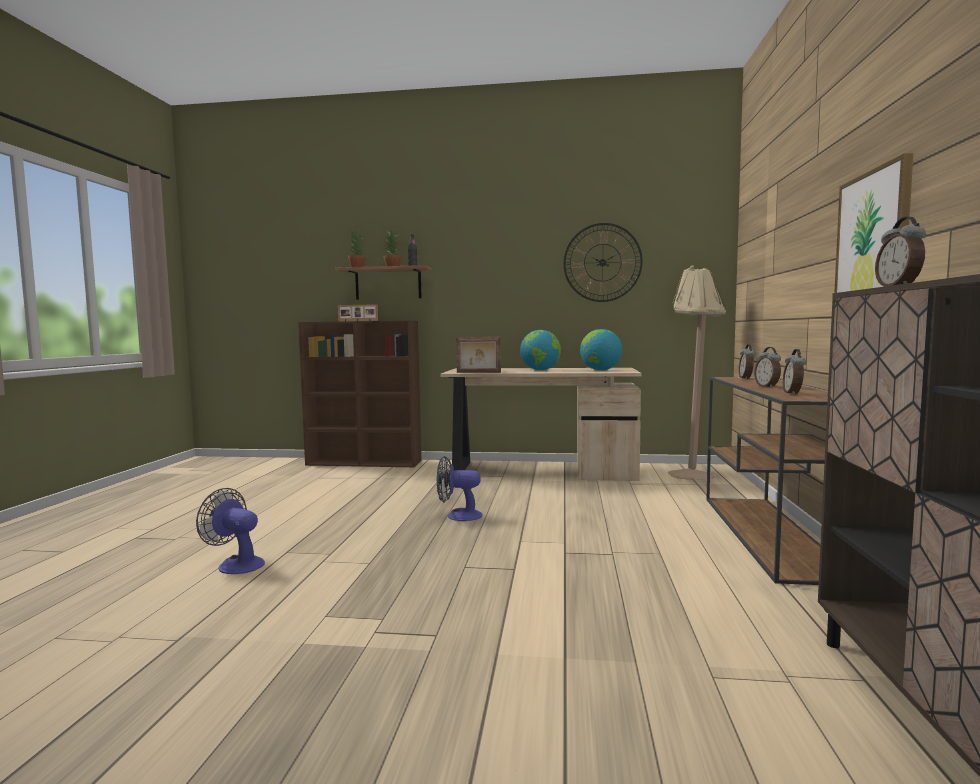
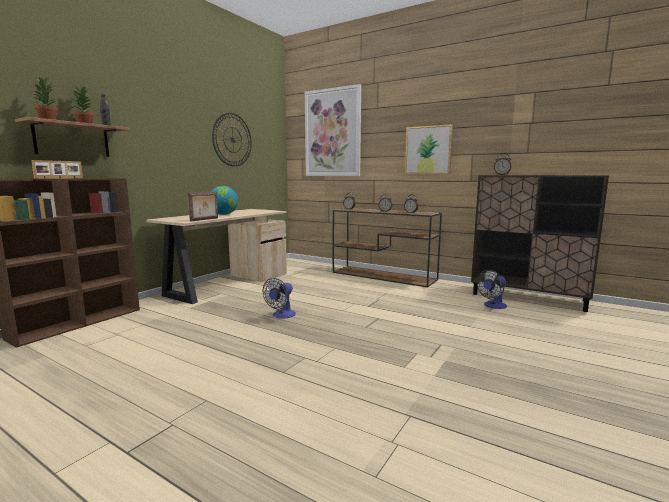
camera: 65 degrees left, 5 degrees up
fan [196,488,265,574] -> fan moved to [477,270,507,309]
globe [580,329,622,371] -> none
beige floor lamp [668,265,726,480] -> none
none -> picture [305,84,361,176]

